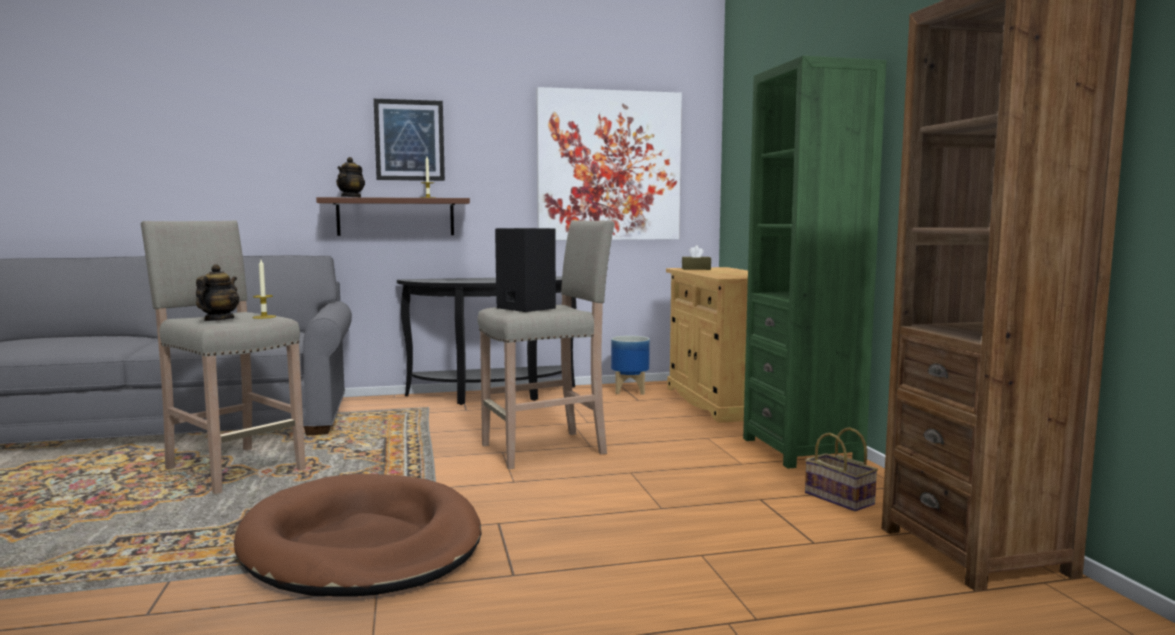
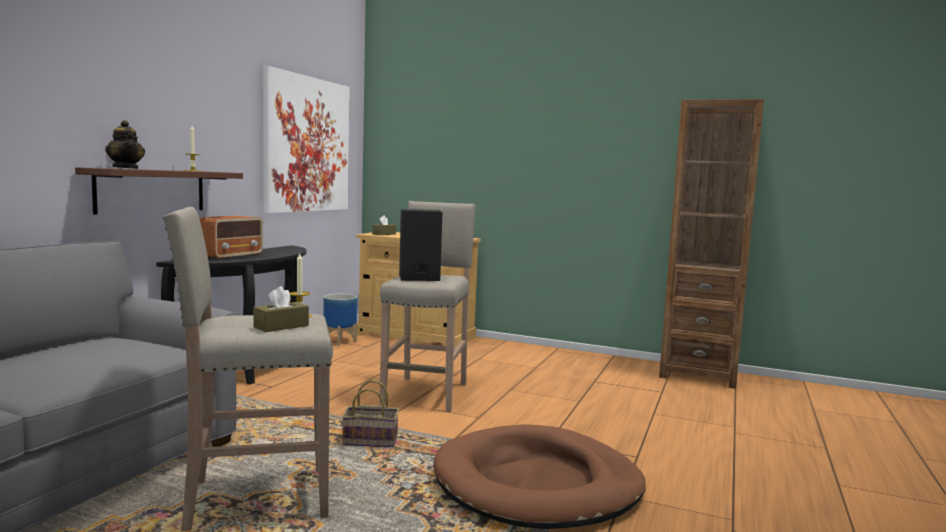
camera: 55 degrees left, 0 degrees up
teapot [196,264,239,321] -> brown tissue box [253,286,309,332]
picture [374,99,445,181] -> none
green bookcase [743,56,886,469] -> none
basket [805,427,878,511] -> basket moved to [342,380,399,447]
none -> radio [199,216,263,260]

